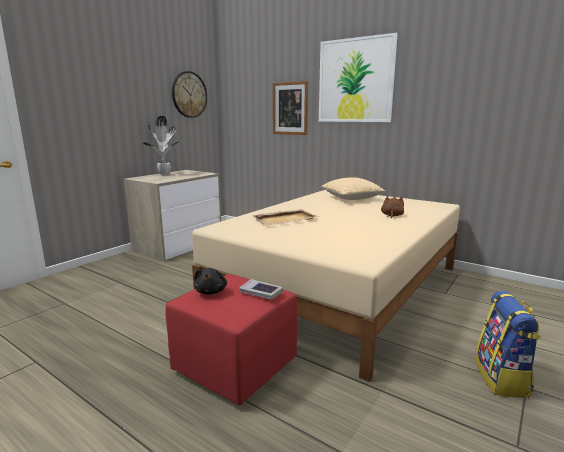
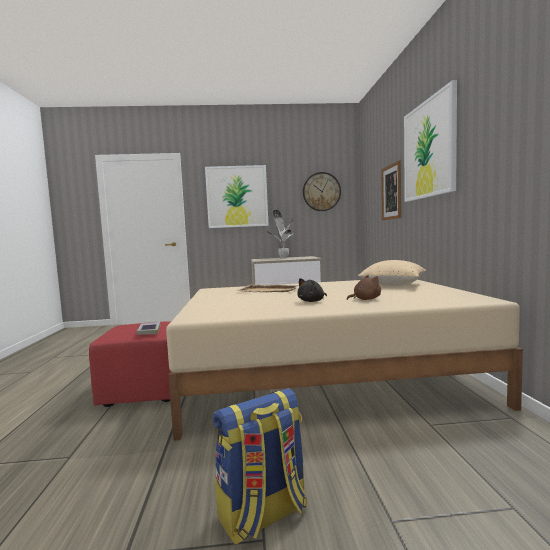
camera: 50 degrees right, 10 degrees down
black plush toy [194,268,227,295] -> black plush toy moved to [297,278,327,302]
none -> picture [205,165,269,228]

